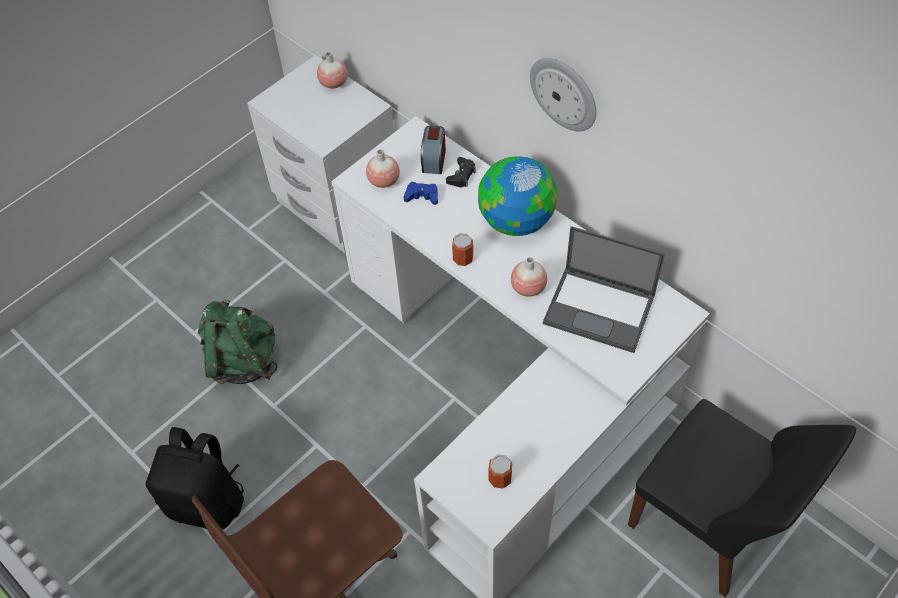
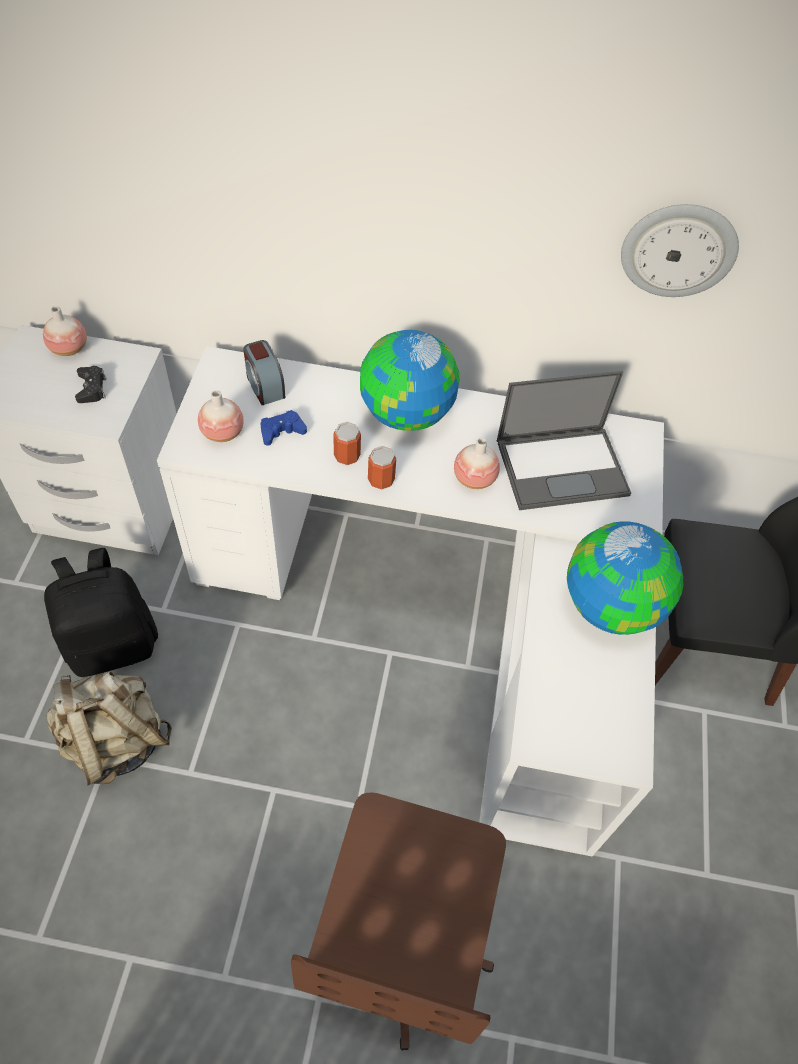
camera: 40 degrees left, 0 degrees up
black backpack [146,427,244,530] -> black backpack moved to [44,548,158,677]
green backpack [198,299,278,384] -> beige backpack [46,672,172,786]
black game controller [446,157,476,187] -> black game controller moved to [75,366,106,403]
can [489,455,512,489] -> can moved to [333,422,361,465]
wall clock [530,58,596,131] -> wall clock moved to [621,204,739,297]
none -> globe [567,521,683,635]

